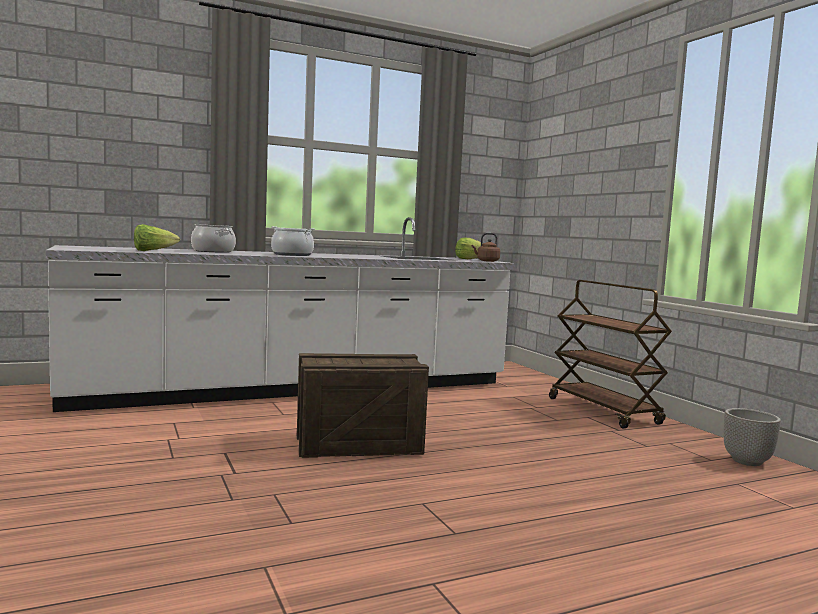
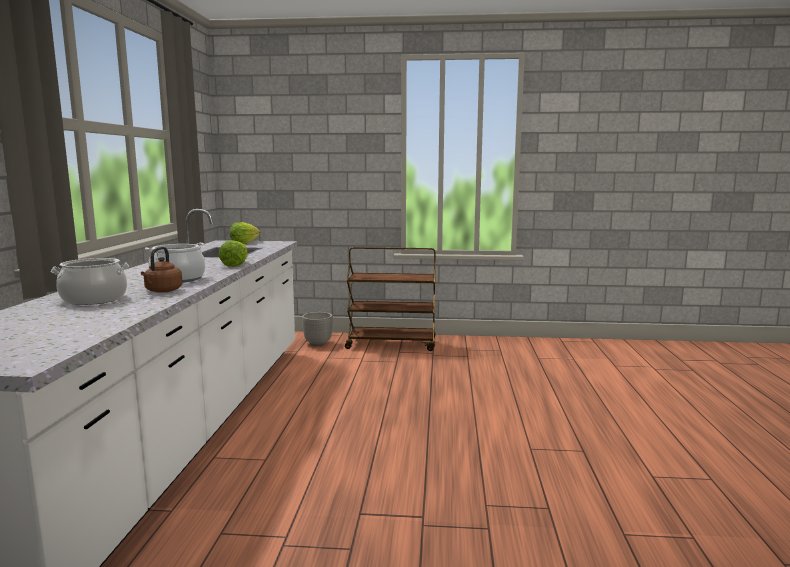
camera: 60 degrees left, 5 degrees up
lettuce [134,224,180,251] -> lettuce moved to [218,240,248,267]
crate [297,353,429,458] -> none
brown kettle [472,233,500,262] -> brown kettle moved to [141,247,182,293]
planter [724,408,781,466] -> planter moved to [302,312,333,346]

